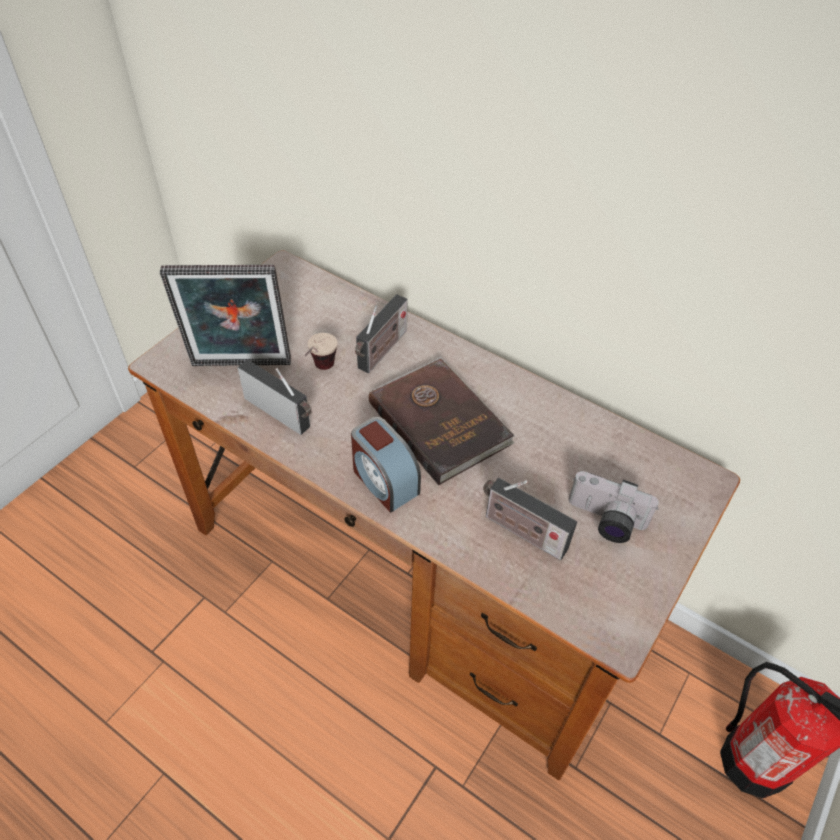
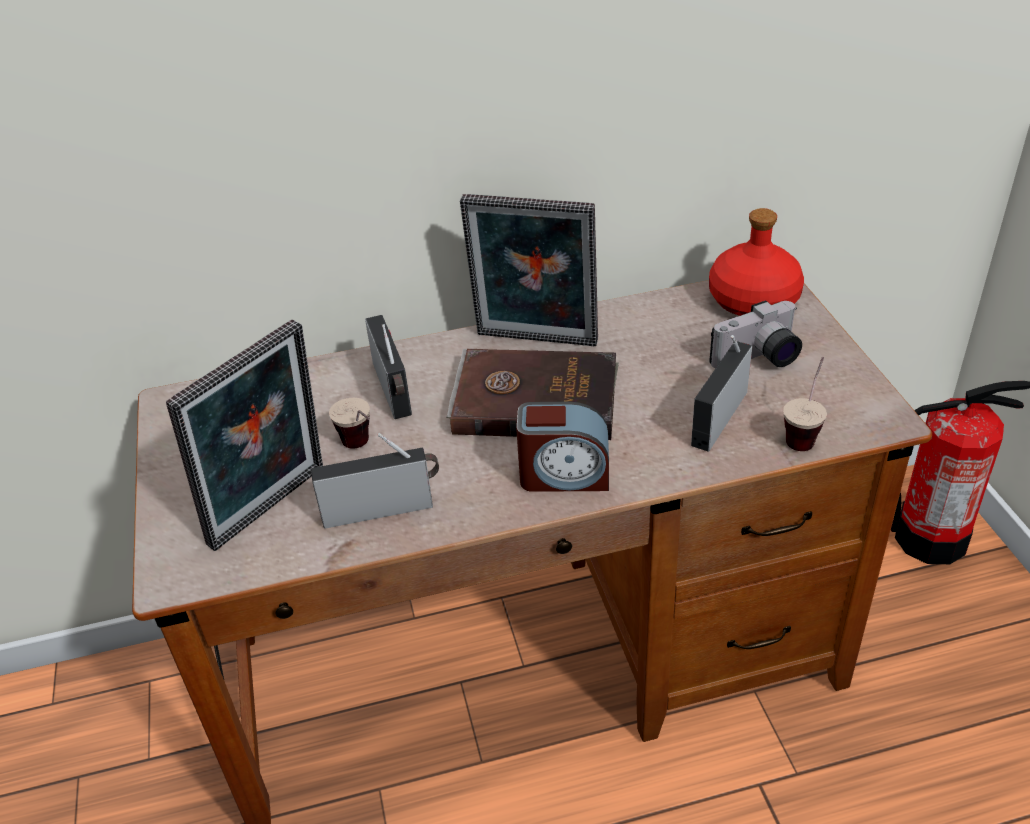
camera: 45 degrees left, 10 degrees down
radio [483,478,577,560] -> radio turned 135 degrees clockwise [691,335,752,452]
none -> picture frame [460,194,598,346]
none -> red bottle [709,208,804,316]
none -> cup [783,357,827,451]

